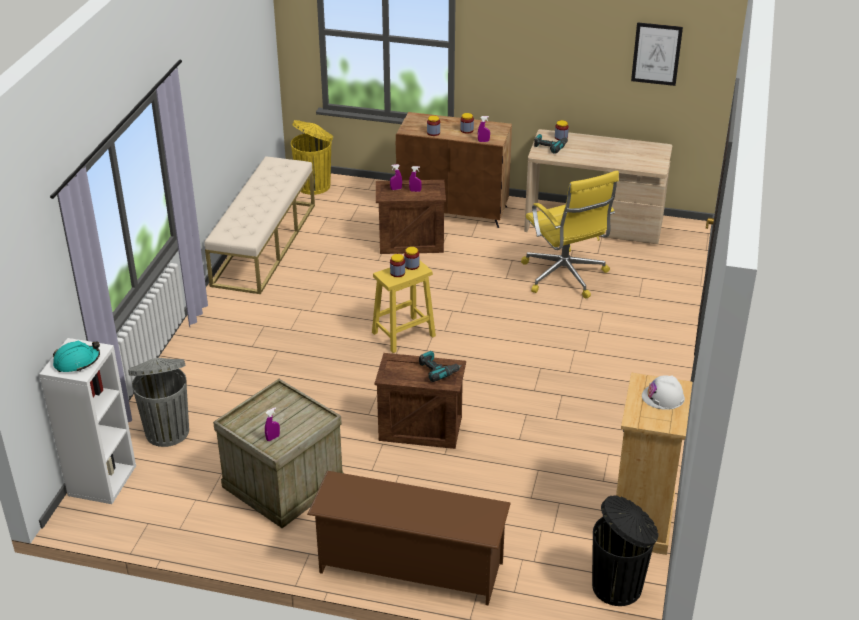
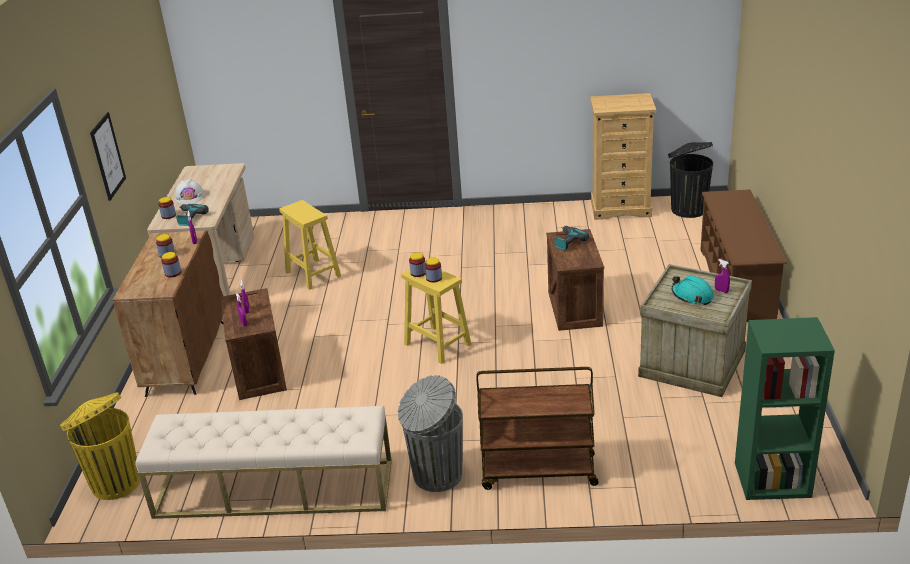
camera: 100 degrees left, 5 degrees down
white bookcase [39,338,136,504] -> green bookcase [735,317,835,500]
turquoise hard hat [53,340,100,372] -> turquoise hard hat moved to [672,275,714,305]
grey trash can [128,358,189,447] -> grey trash can moved to [398,375,463,492]
yellow office chair [521,170,619,298] -> yellow stool [279,200,341,290]
picture [631,22,683,86] -> picture moved to [90,112,126,201]
white hard hat [642,375,685,410] -> white hard hat moved to [175,179,205,204]
none -> brown cart [476,367,599,490]

